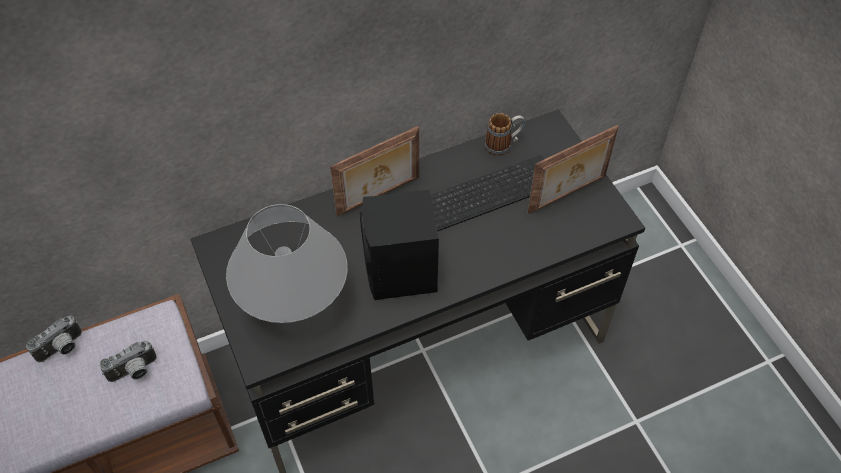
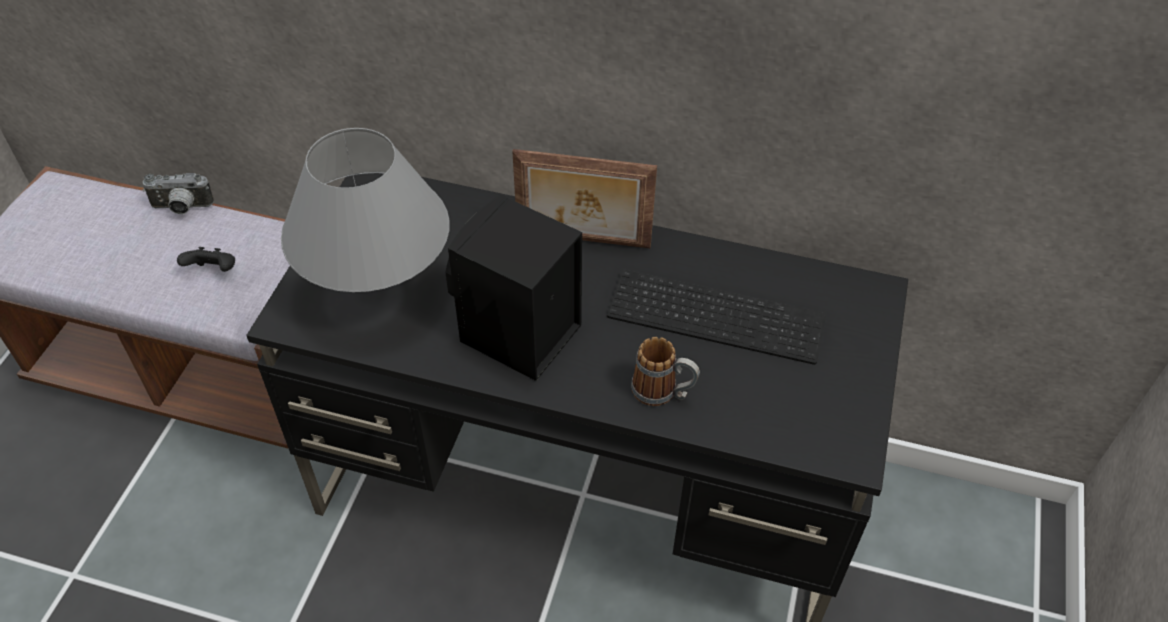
camera: 40 degrees right, 5 degrees down
camera [100,341,156,382] -> black game controller [177,247,235,272]
mug [484,113,526,156] -> mug moved to [631,337,700,406]
picture frame [527,125,619,214] -> none

